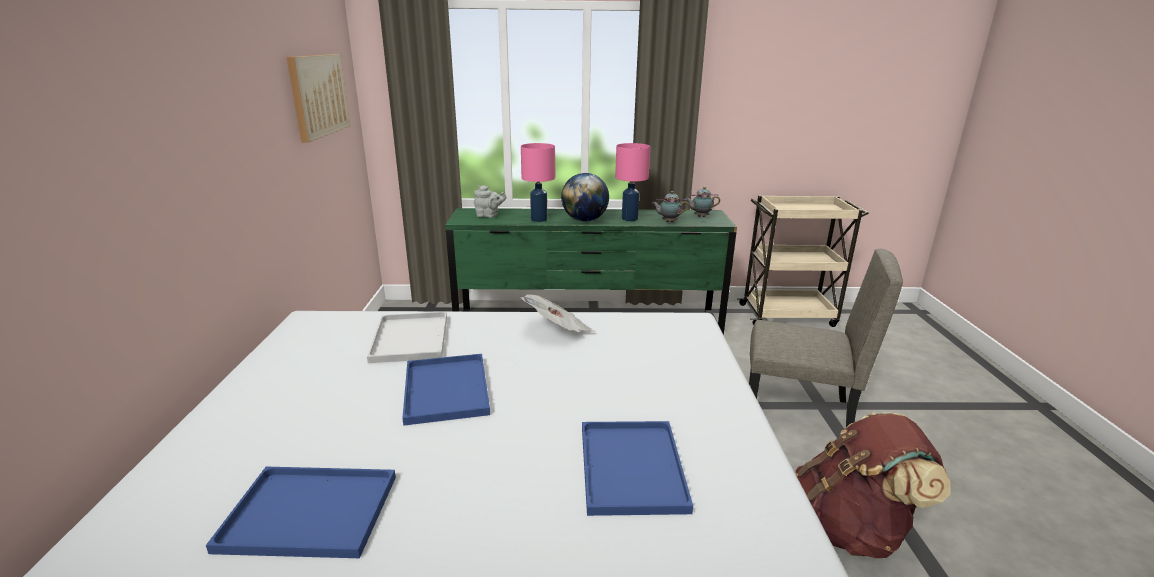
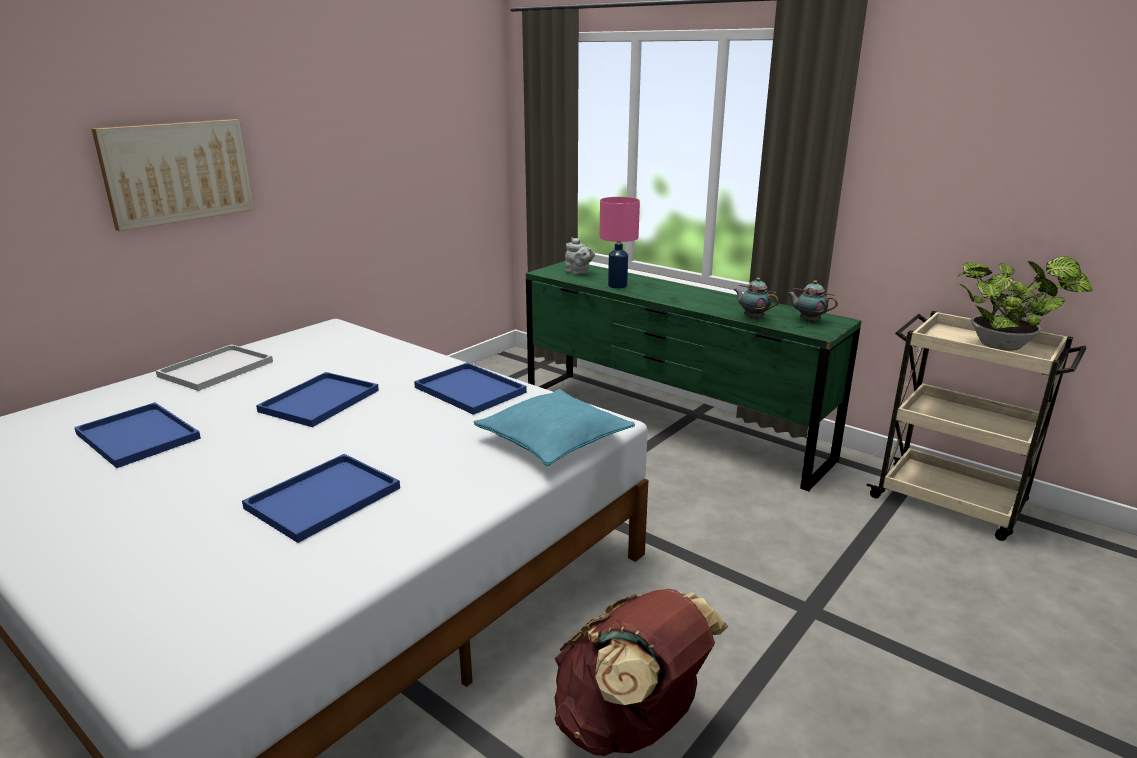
camera: 40 degrees right, 0 degrees up
picture [286,54,350,143] -> picture moved to [91,119,254,231]
white tray [367,312,447,363] -> white tray moved to [156,344,273,391]
newspaper [520,295,595,332] -> blue tray [414,363,527,415]
globe [561,173,609,221] -> none
pink table lamp [615,143,650,221] -> none
beige chair [749,249,903,427] -> none
none -> turquoise pillow [474,389,635,466]
none -> potted plant [957,257,1092,351]

